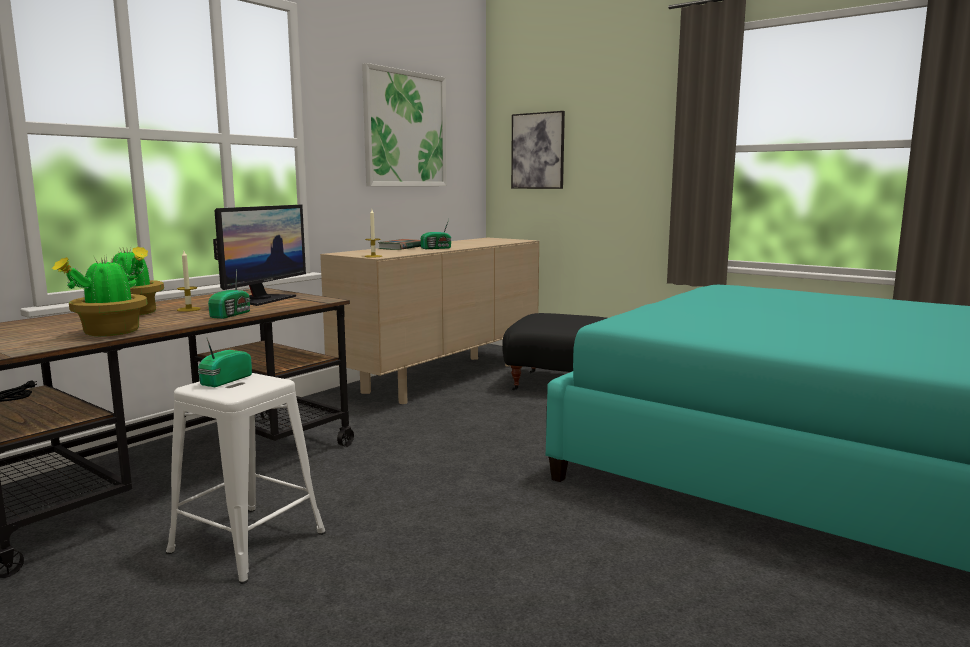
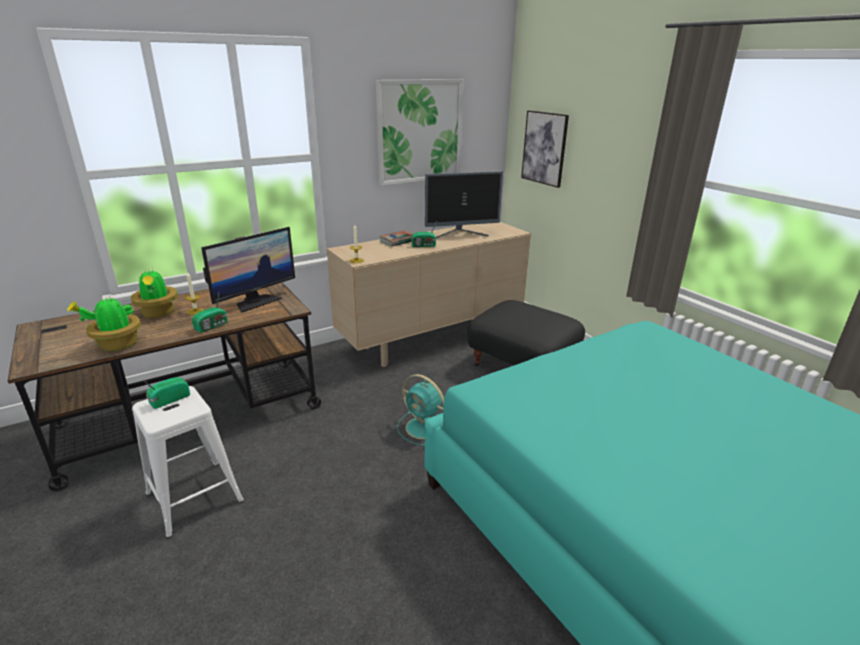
camera: 20 degrees right, 15 degrees up
none -> turquoise fan [397,374,444,445]
none -> monitor [425,171,503,238]

